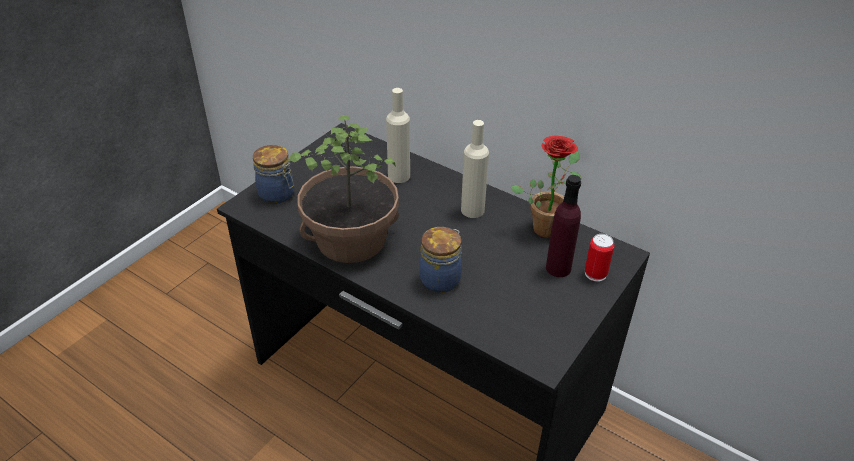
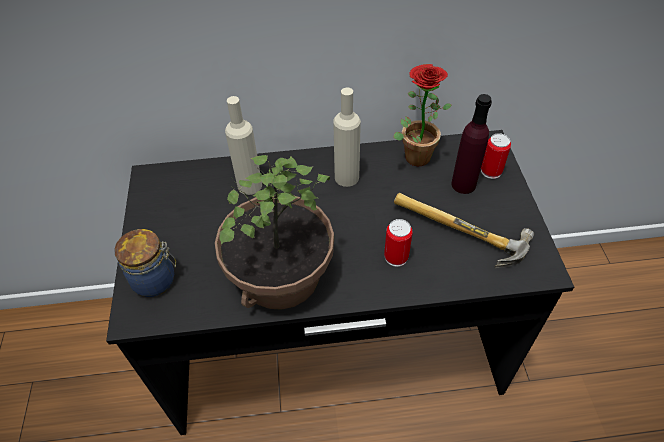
camera: 40 degrees left, 10 degrees up
jar [420,227,462,293] -> can [384,219,413,267]
none -> hammer [394,193,534,268]

